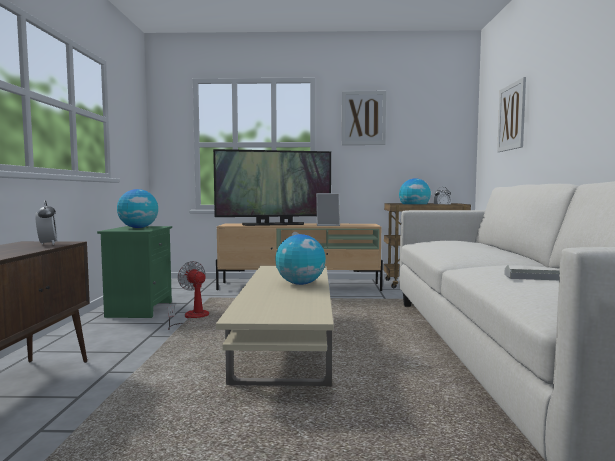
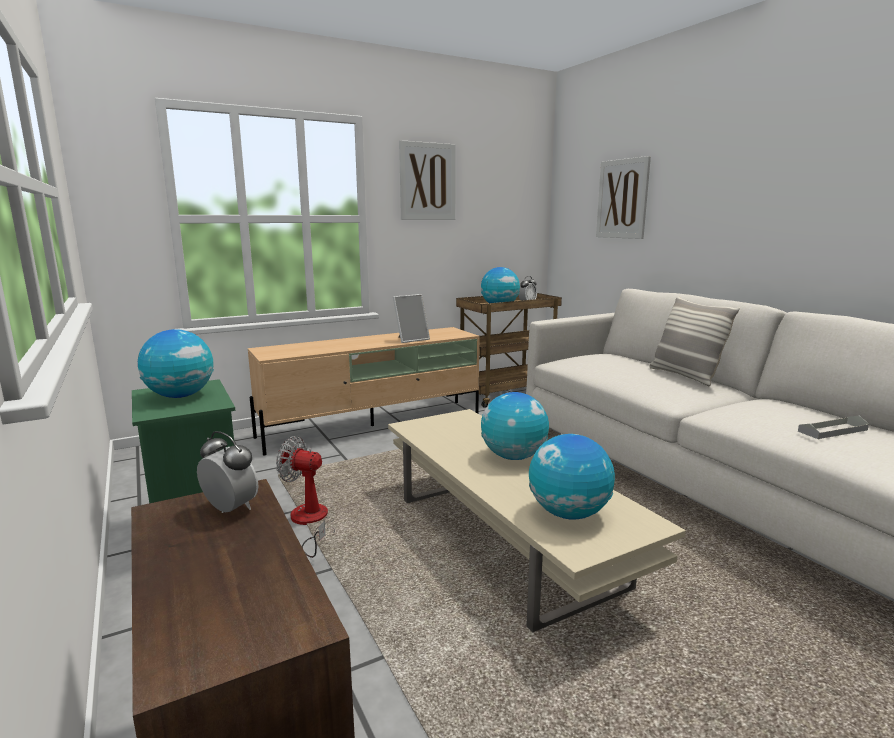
camera: 30 degrees left, 10 degrees up
television [213,149,331,226] -> none
none -> globe [529,434,615,519]
none -> pillow [649,296,740,386]

